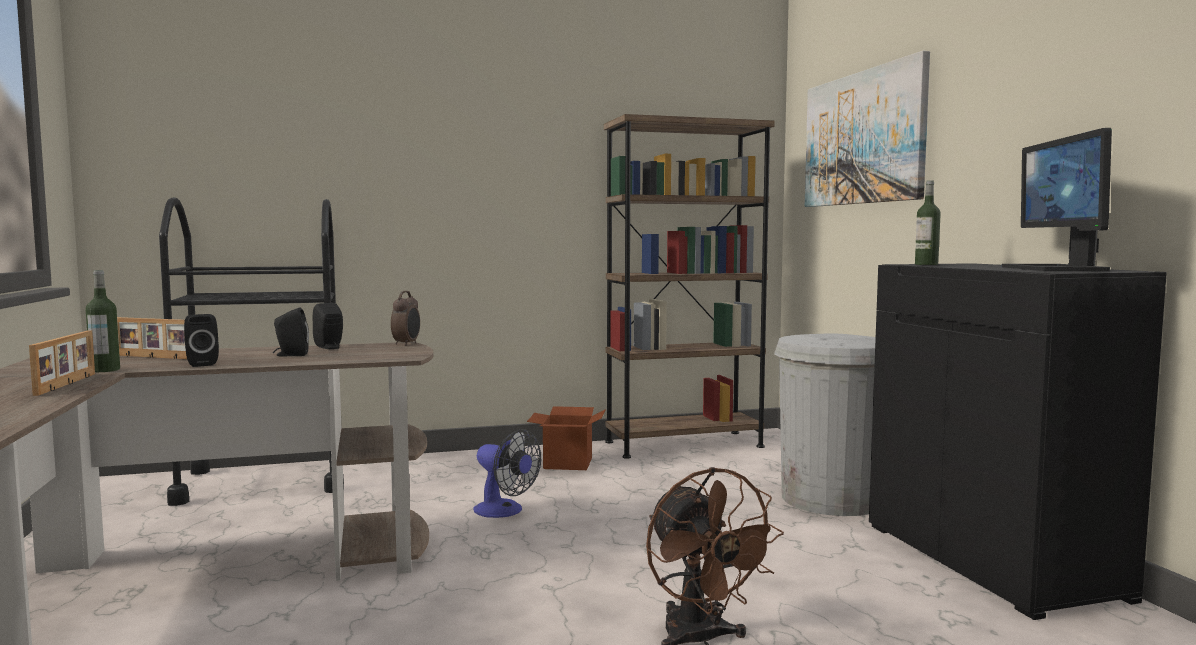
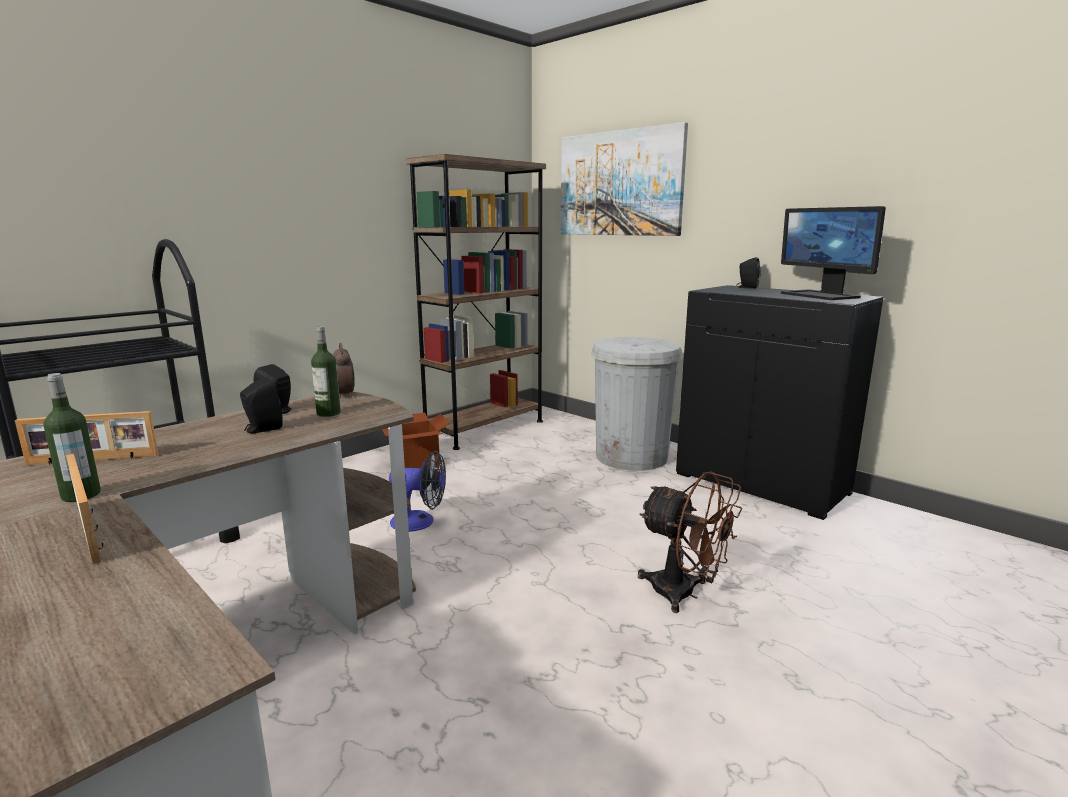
camera: 30 degrees left, 10 degrees up
black speaker [184,314,219,367] -> black speaker moved to [736,257,761,289]
bottle [915,180,941,265] -> bottle moved to [311,326,341,417]

